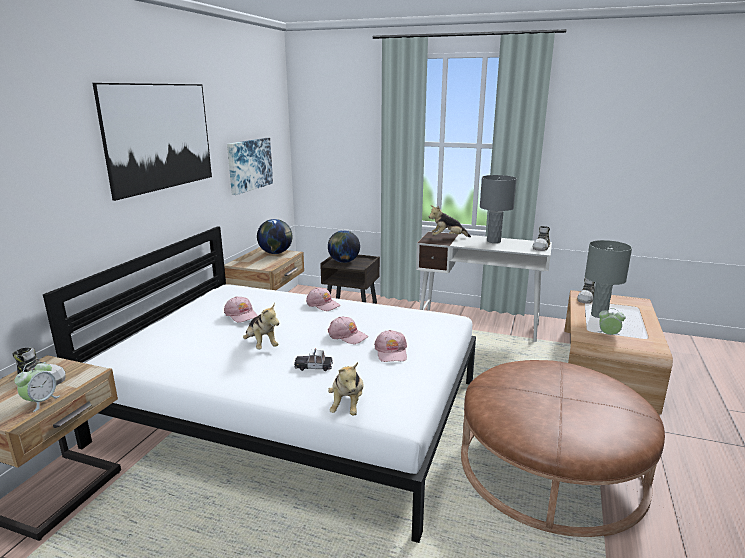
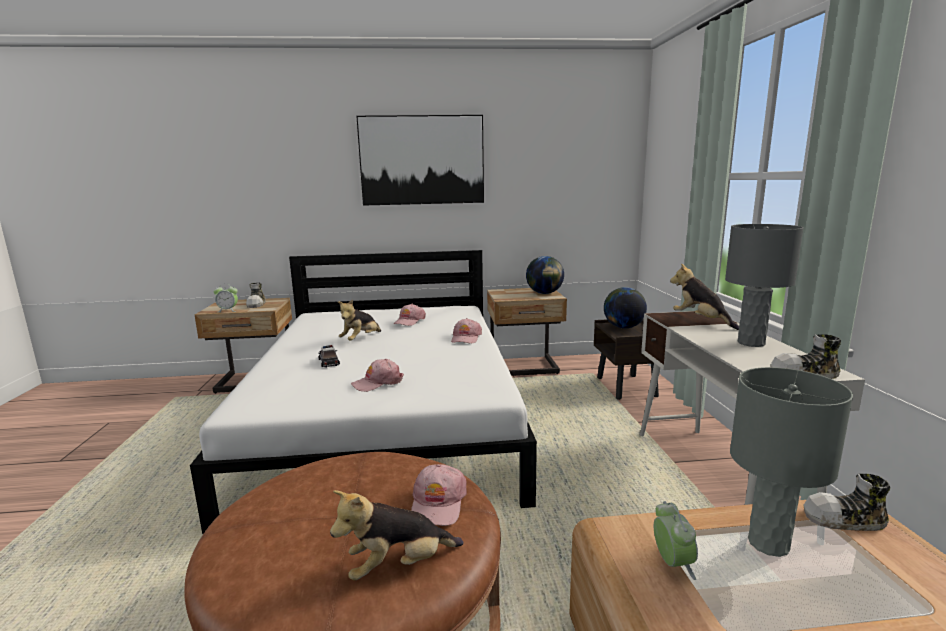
camera: 65 degrees right, 5 degrees down
picture [227,138,273,195] -> none
pink cap [328,317,368,344] -> pink cap moved to [411,464,467,526]
plush toy [328,362,364,416] -> plush toy moved to [330,490,464,581]

